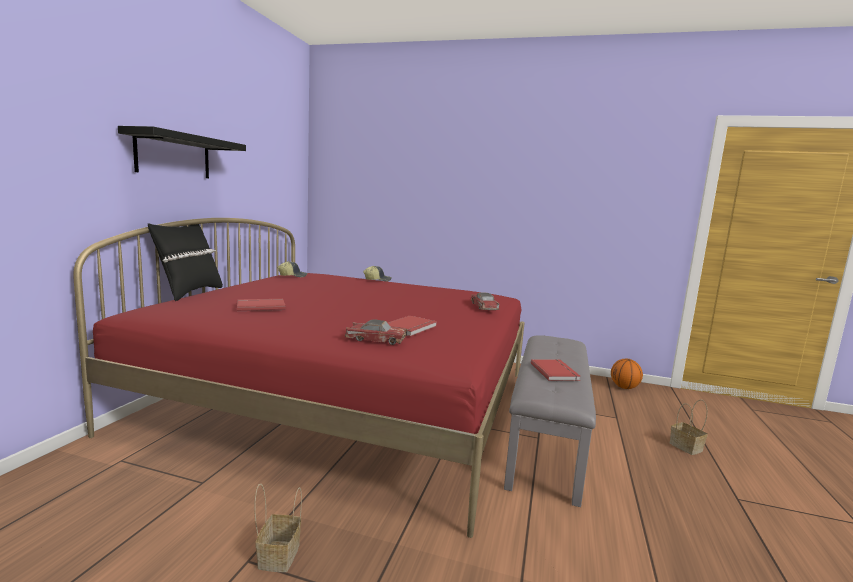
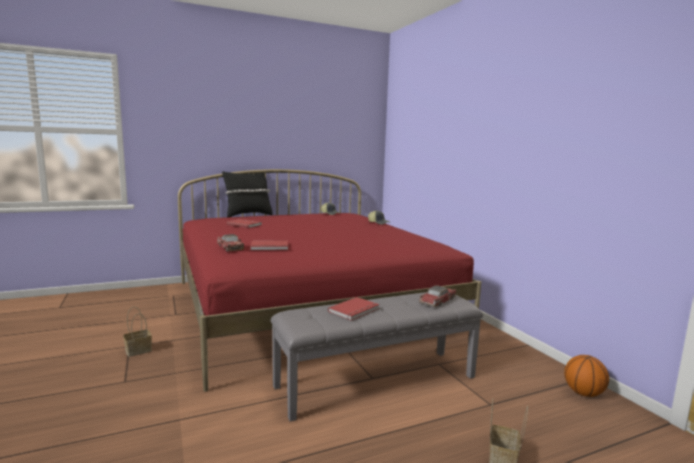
camera: 50 degrees right, 0 degrees up
black shelf [118,126,246,178] -> none
toy car [471,292,499,310] -> toy car moved to [419,285,456,307]

